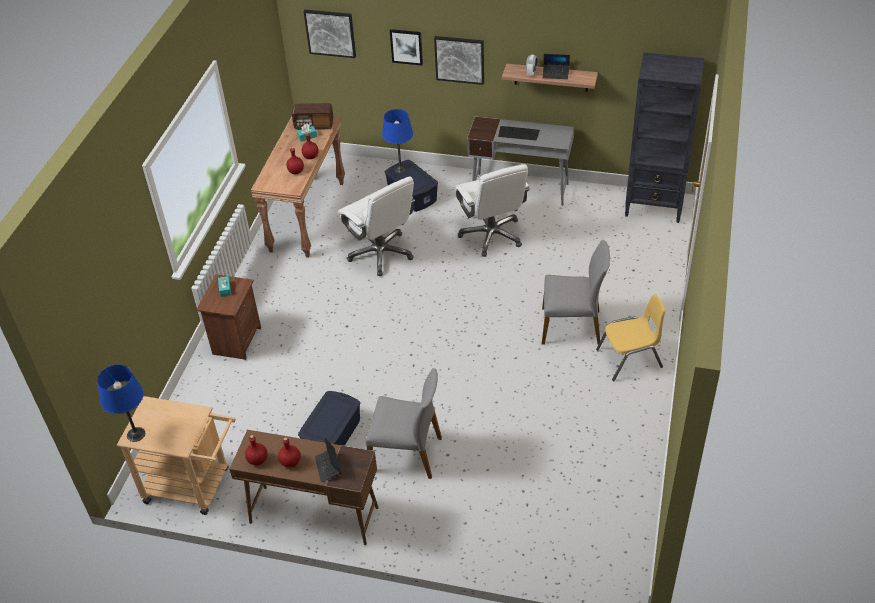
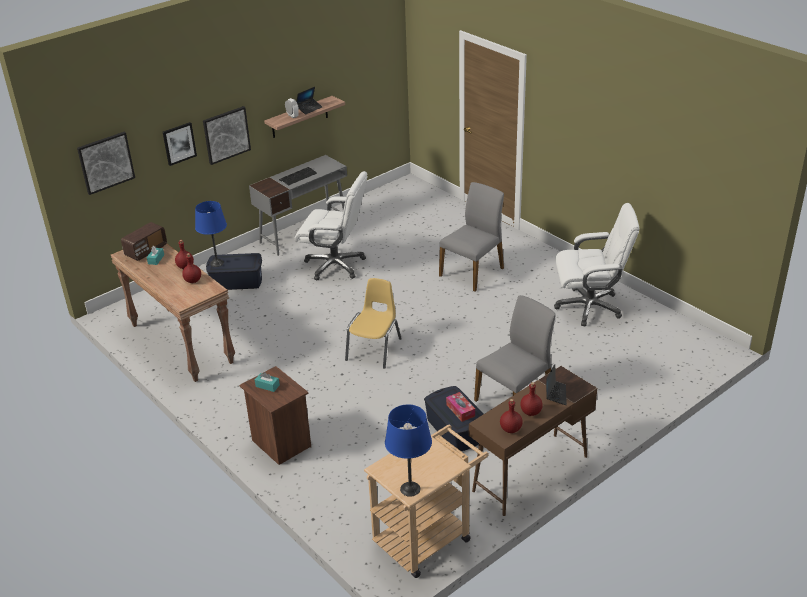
camera: 55 degrees left, 10 degrees down
laptop [315,437,341,483] -> laptop turned 105 degrees counterclockwise [546,364,567,405]
white office chair [338,177,415,276] -> white office chair moved to [554,203,640,326]
yellow chair [596,294,666,381] -> yellow chair moved to [345,278,402,369]
black bookcase [625,53,704,223] -> none
none -> tissue box [446,392,475,422]

